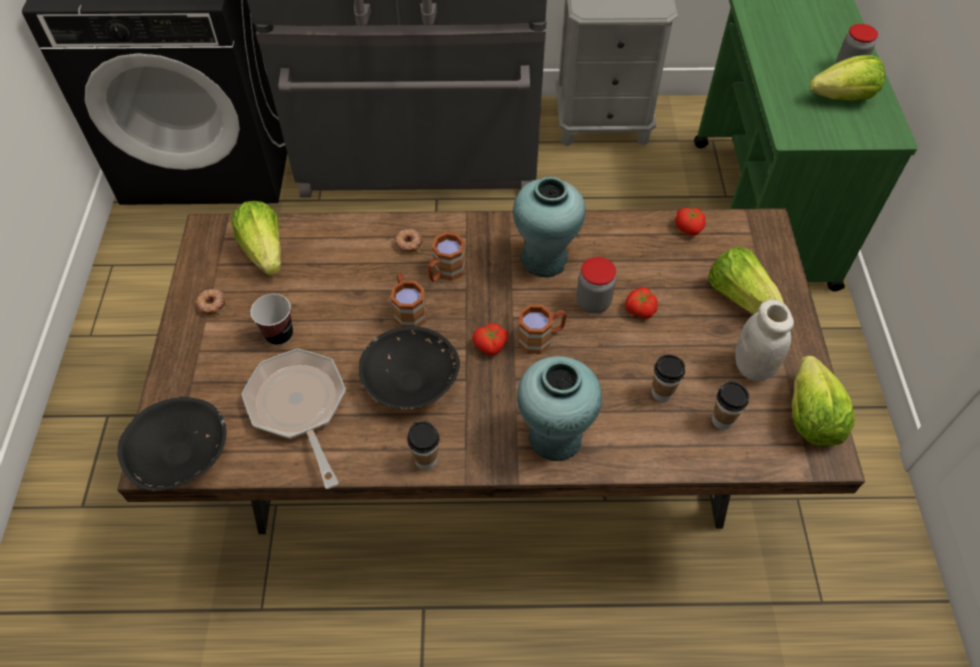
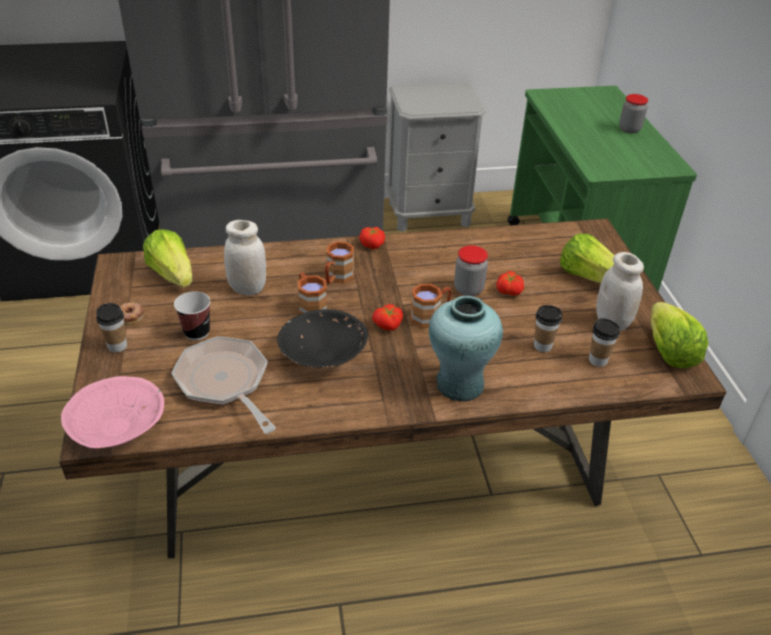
camera: 10 degrees left, 15 degrees down
black bowl [118,397,227,491] -> pink bowl [61,376,164,448]
donut [394,229,423,255] -> none
cup [407,421,439,470] -> cup moved to [96,303,127,352]
turquoise vase [513,177,586,278] -> none
tomato [675,208,706,236] -> tomato moved to [359,227,385,249]
lettuce [810,55,885,101] -> none
none -> white jar [224,220,266,295]

